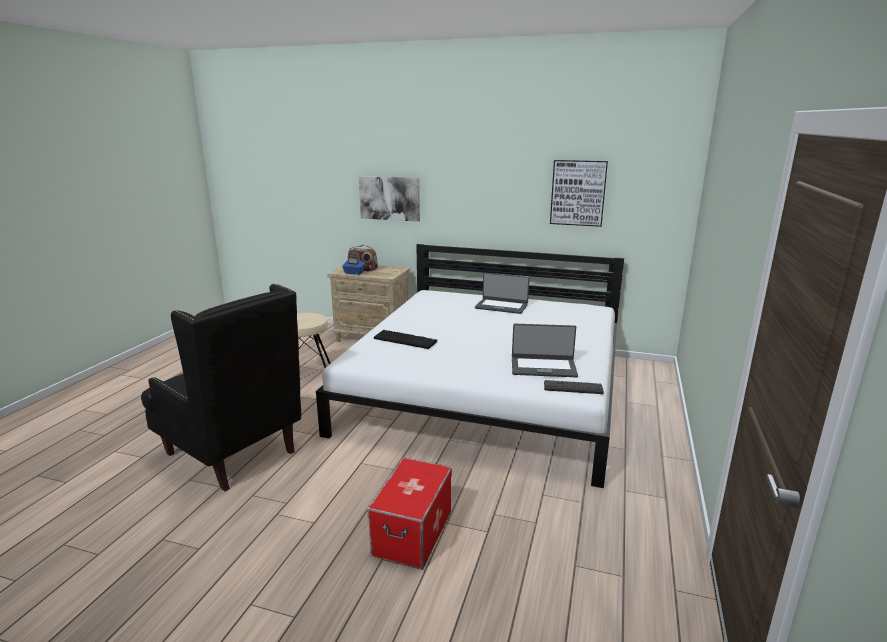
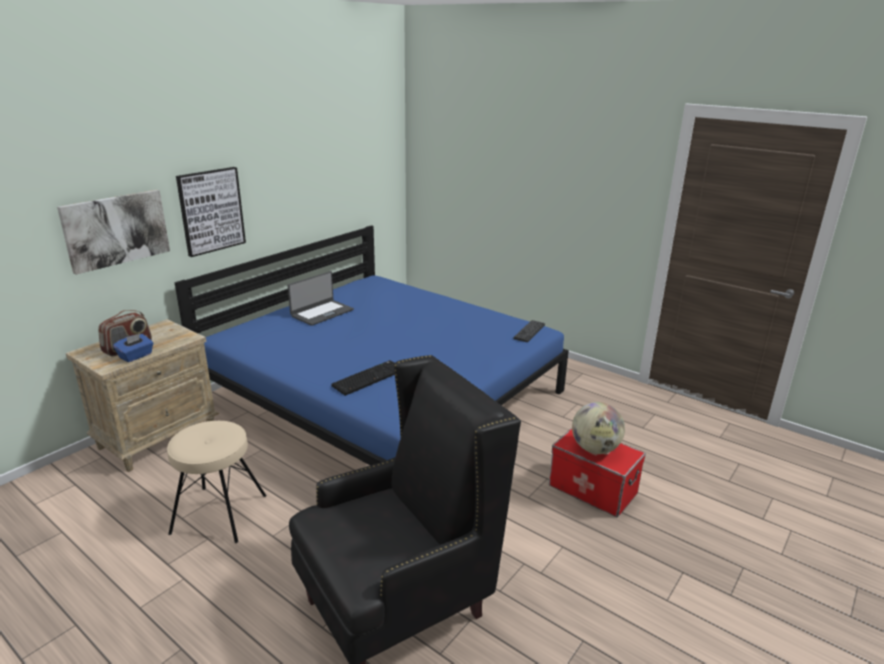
camera: 70 degrees left, 5 degrees up
white bed [316,244,624,488] -> blue bed [174,225,569,465]
laptop [512,324,578,377] -> none
picture [550,160,608,227] -> picture moved to [176,167,246,257]
none -> globe [572,402,625,454]

